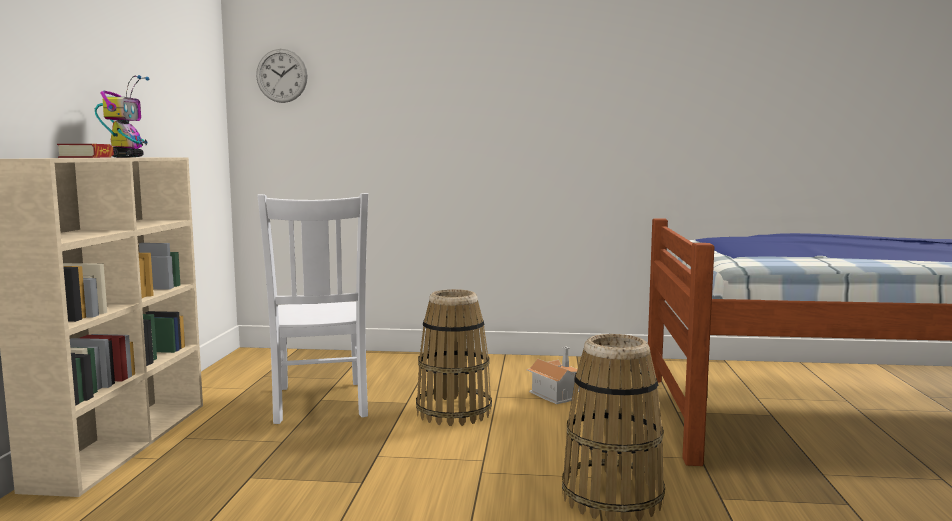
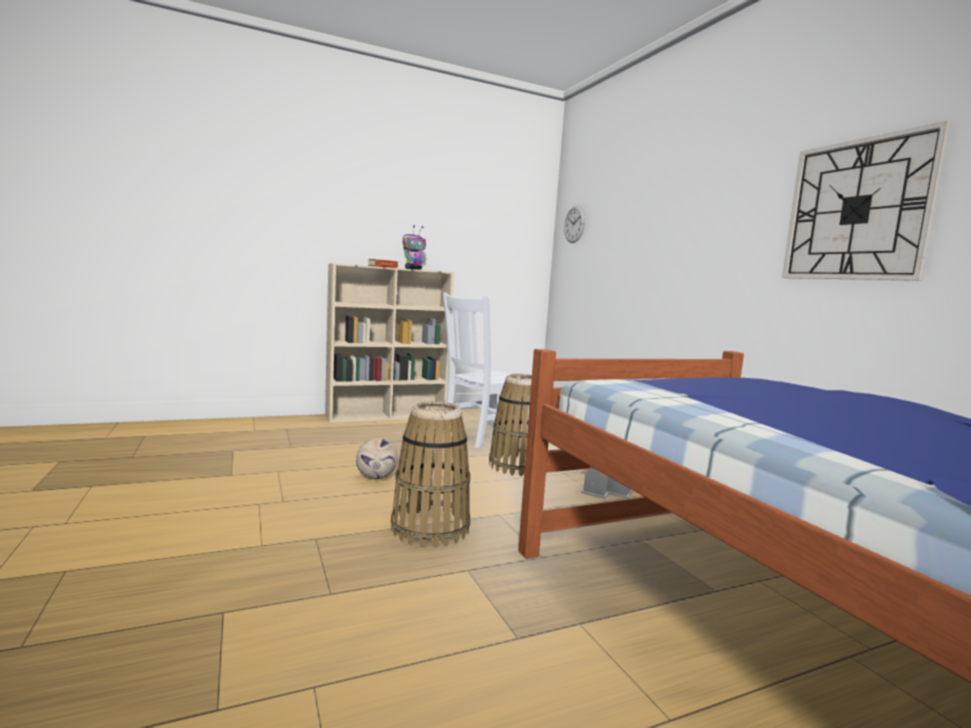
camera: 60 degrees right, 0 degrees up
none -> football [356,438,398,479]
none -> wall clock [782,121,951,281]

